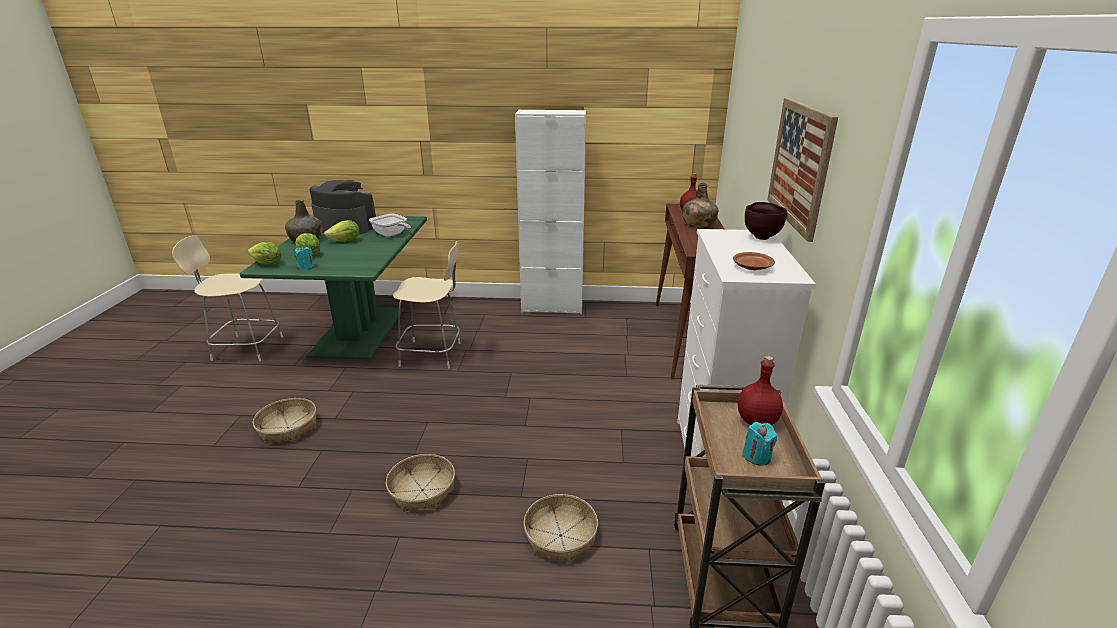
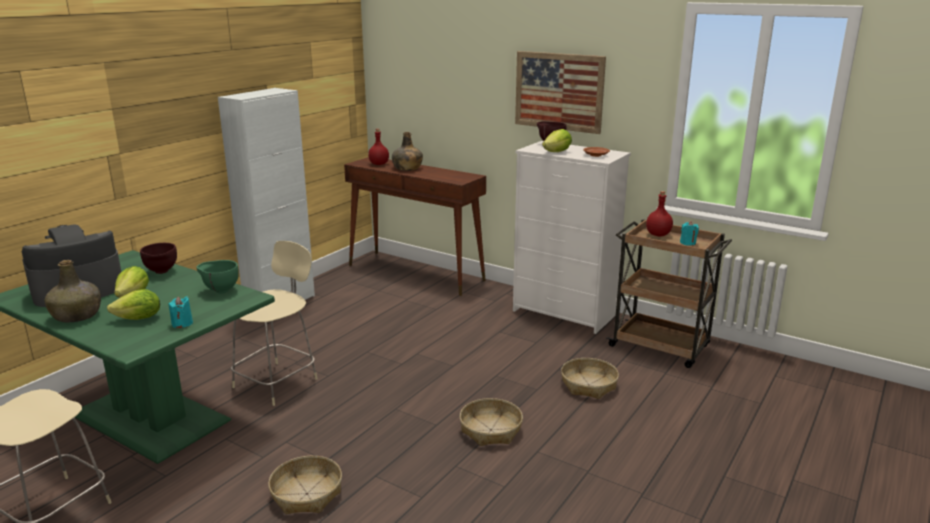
camera: 60 degrees left, 5 degrees down
lettuce [248,242,282,264] -> lettuce moved to [542,129,572,152]
frying pan [369,214,411,237] -> brown bowl [140,243,177,274]
none -> green bowl [196,260,239,293]

